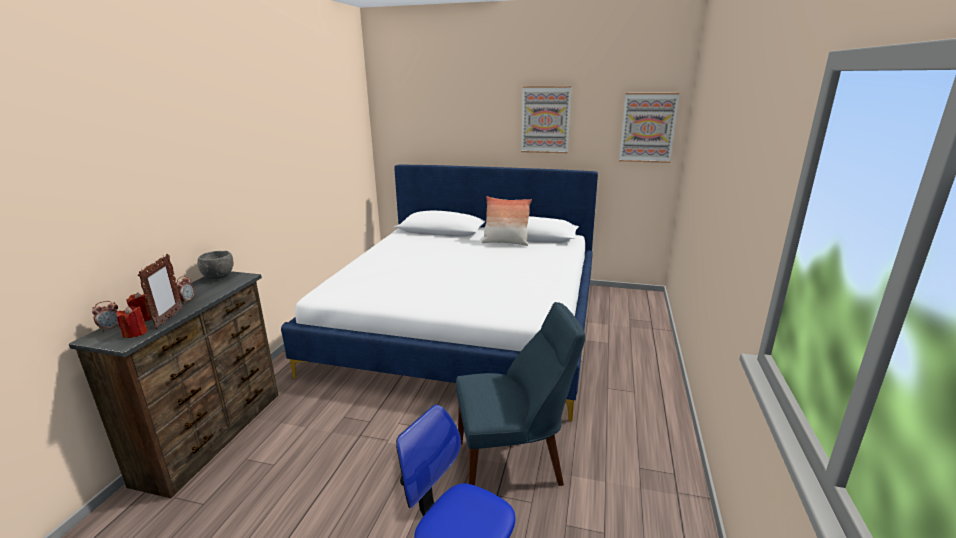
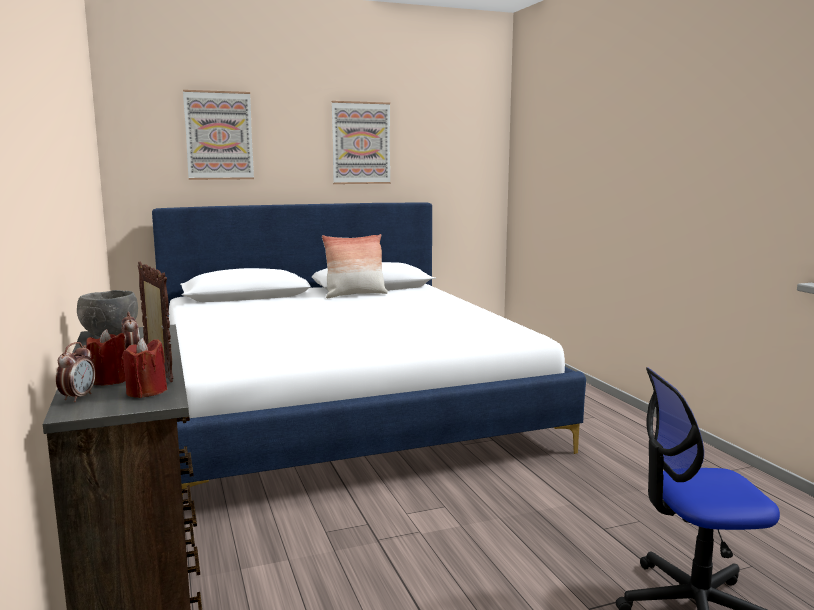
camera: 35 degrees left, 10 degrees down
blue chair [456,302,585,486] -> none
picture [619,93,679,163] -> picture moved to [183,90,254,180]

